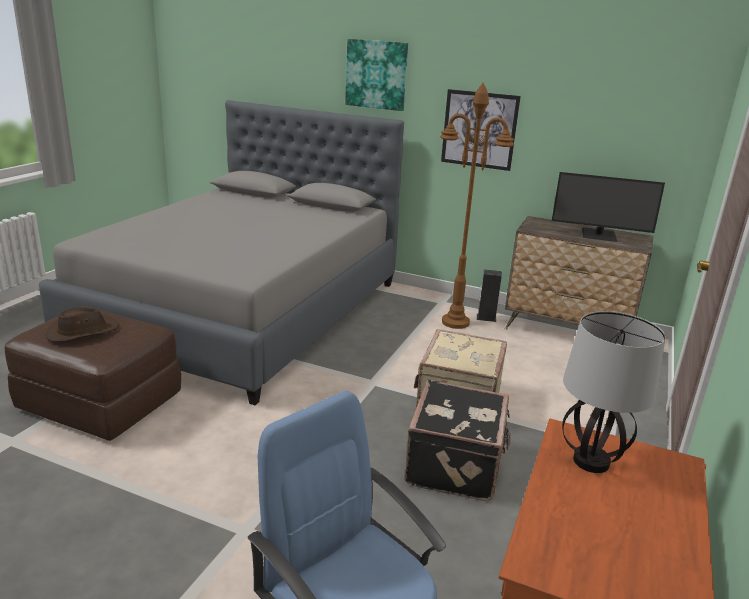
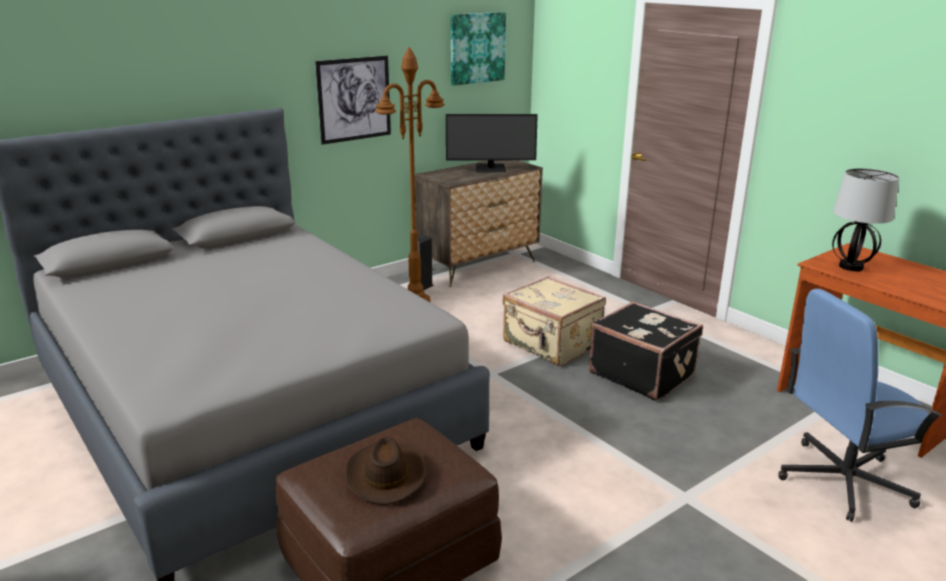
camera: 60 degrees left, 0 degrees up
picture [345,39,408,111] -> picture moved to [451,12,506,85]
monitor [552,172,665,242] -> monitor turned 45 degrees clockwise [446,114,538,172]

